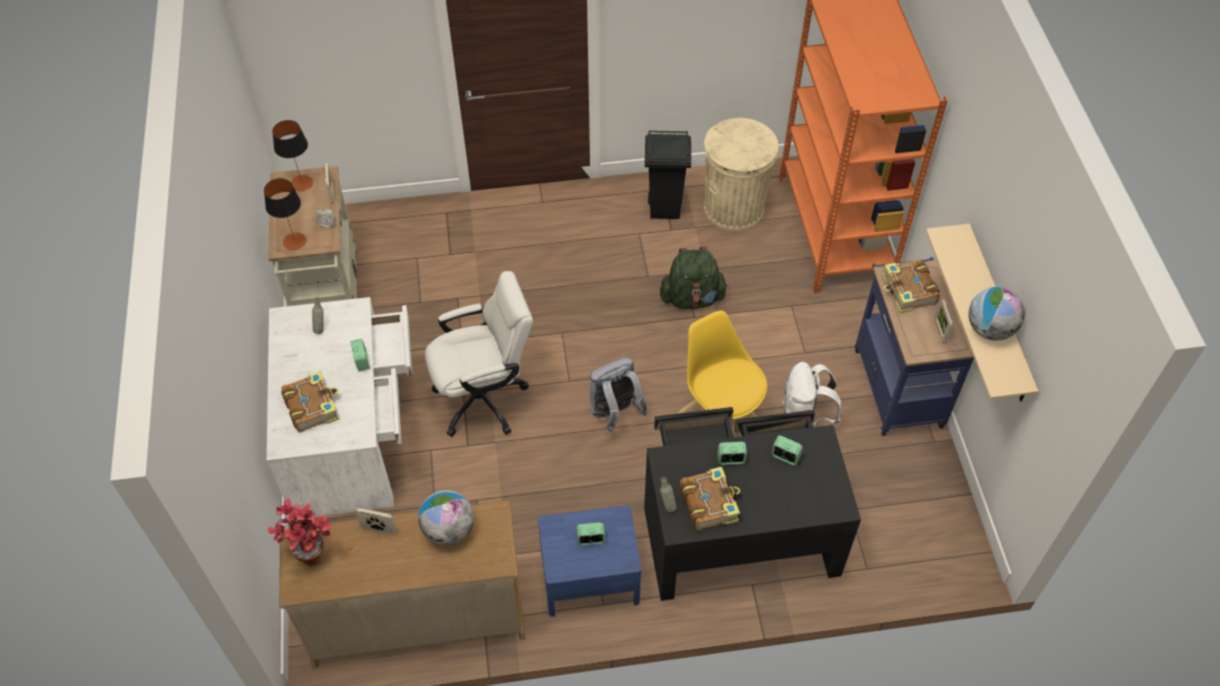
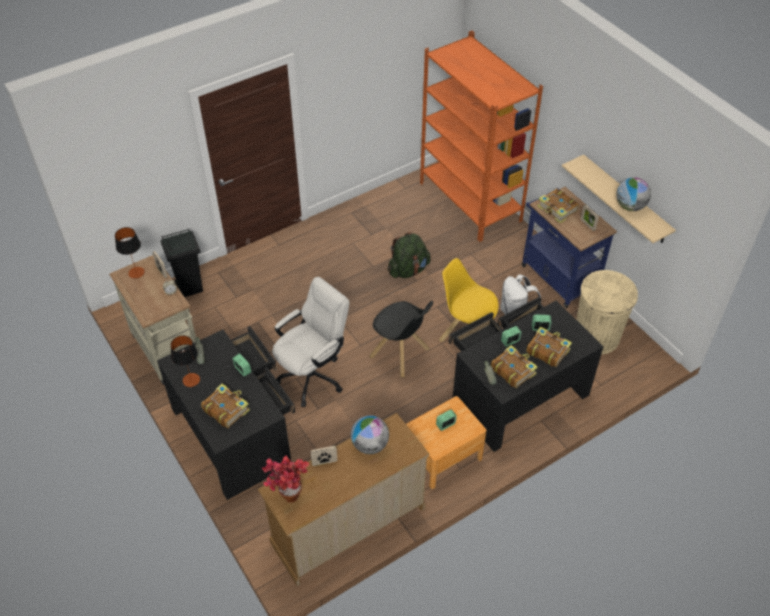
camera: 25 degrees left, 5 degrees down
table lamp [264,178,306,250] -> table lamp moved to [171,335,200,387]
white desk [267,297,412,517] -> black desk [157,326,295,500]
blue nightstand [538,505,641,617] -> brown nightstand [406,396,486,489]
grey backpack [590,358,648,431] -> black chair [369,301,433,377]
black trash can [645,130,691,219] -> black trash can moved to [160,229,203,297]
beige trash can [704,118,779,231] -> beige trash can moved to [576,270,638,355]
none -> book [526,327,572,367]

